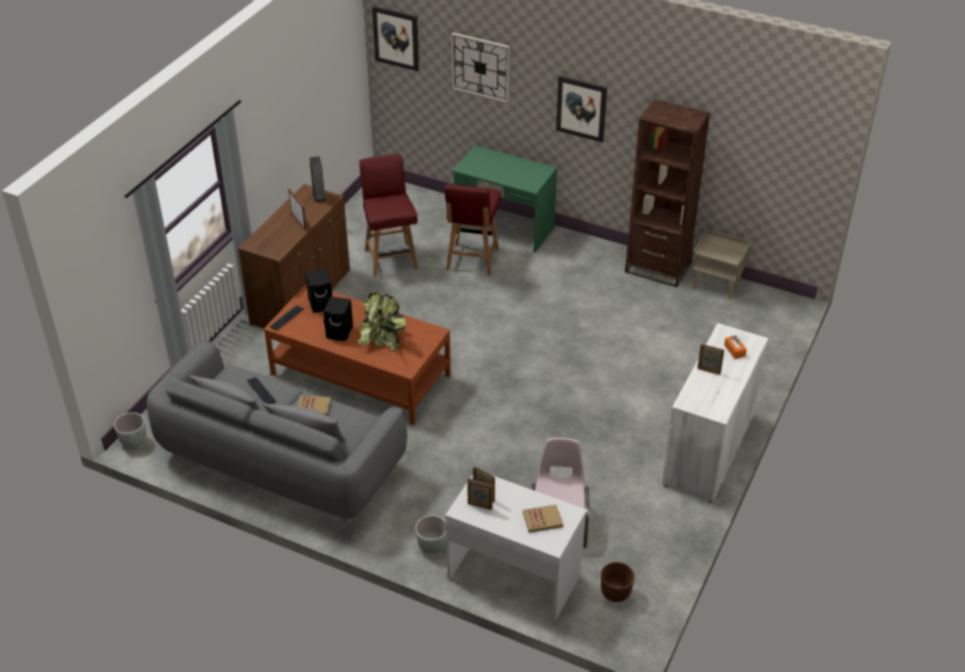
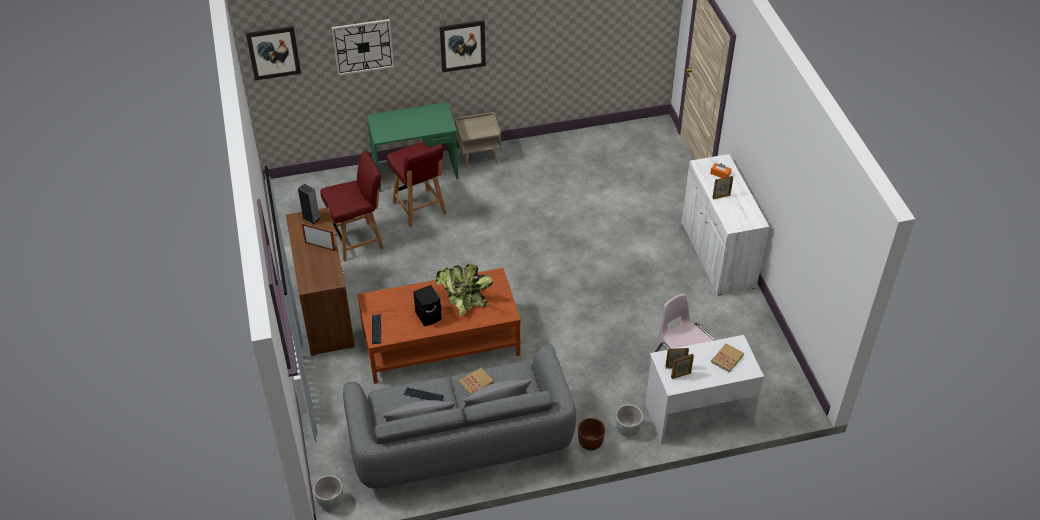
camera: 40 degrees left, 5 degrees up
black speaker [305,269,332,313] -> none
red chair [359,154,418,277] -> red chair turned 120 degrees clockwise [320,151,384,262]
brown planter [601,562,635,602] -> brown planter moved to [578,418,605,451]
brown bookcase [625,99,710,287] -> none
beige nightstand [691,229,752,300] -> beige nightstand moved to [455,112,501,168]

